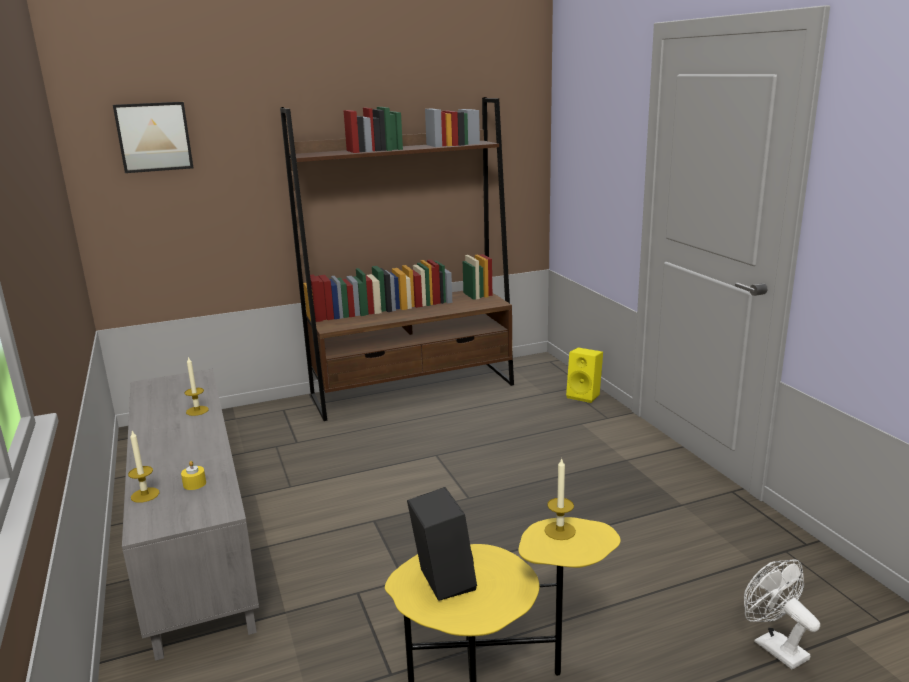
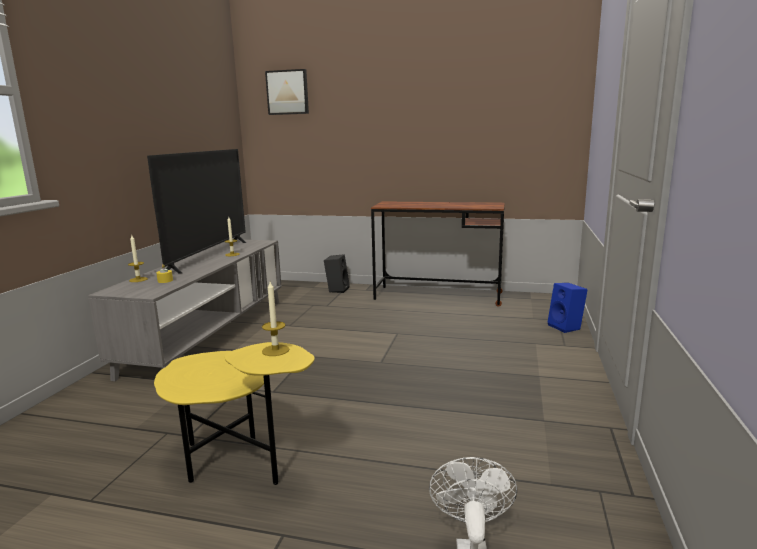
camera: 35 degrees right, 5 degrees down
brown bookcase [280,97,514,421] -> brown desk [371,201,505,307]
black speaker [407,487,477,601] -> black speaker moved to [324,254,350,293]
yellow speaker [566,347,603,403] -> blue speaker [548,283,588,333]
none -> television [147,149,246,273]

